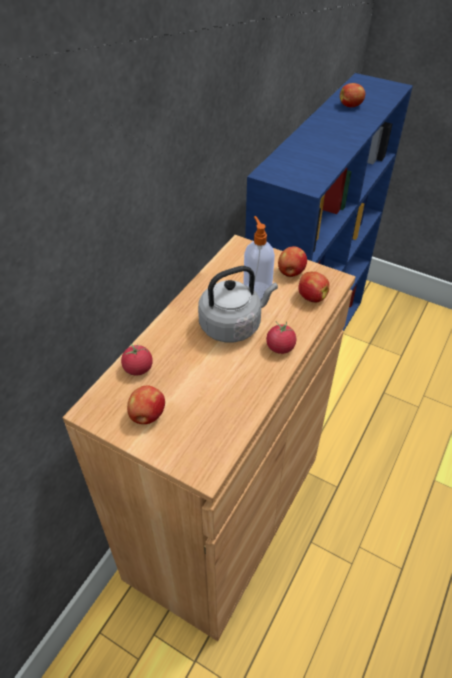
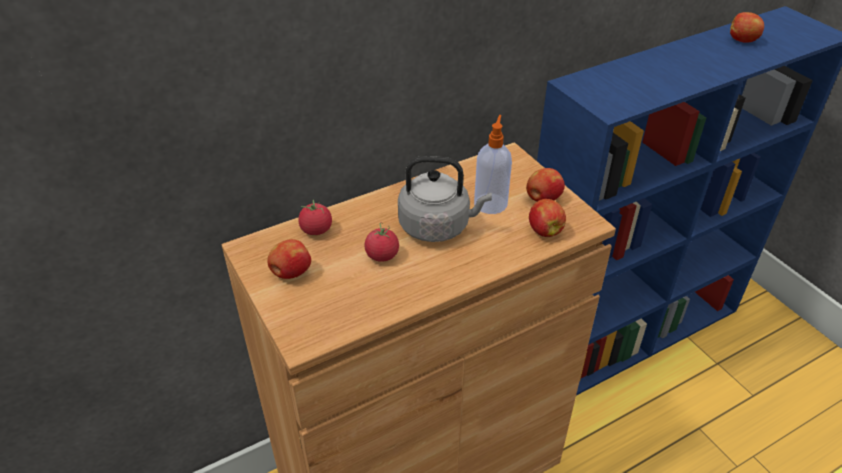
camera: 30 degrees right, 5 degrees down
tomato [266,321,296,354] -> tomato moved to [365,223,399,262]

